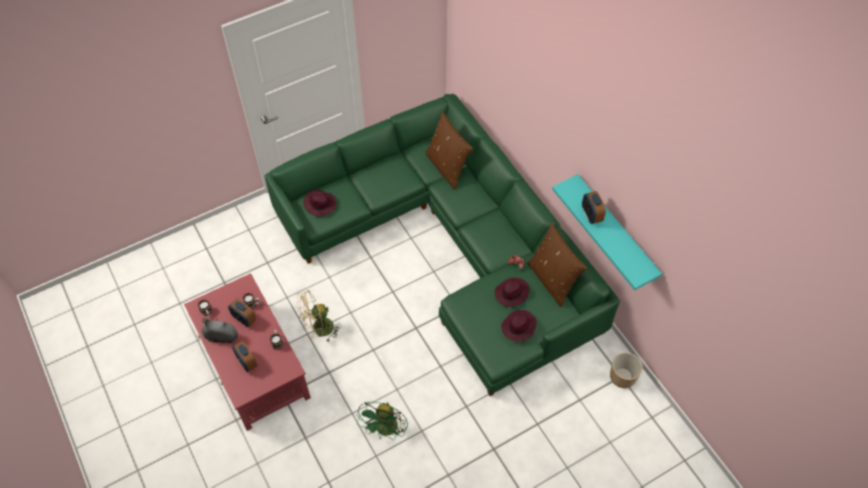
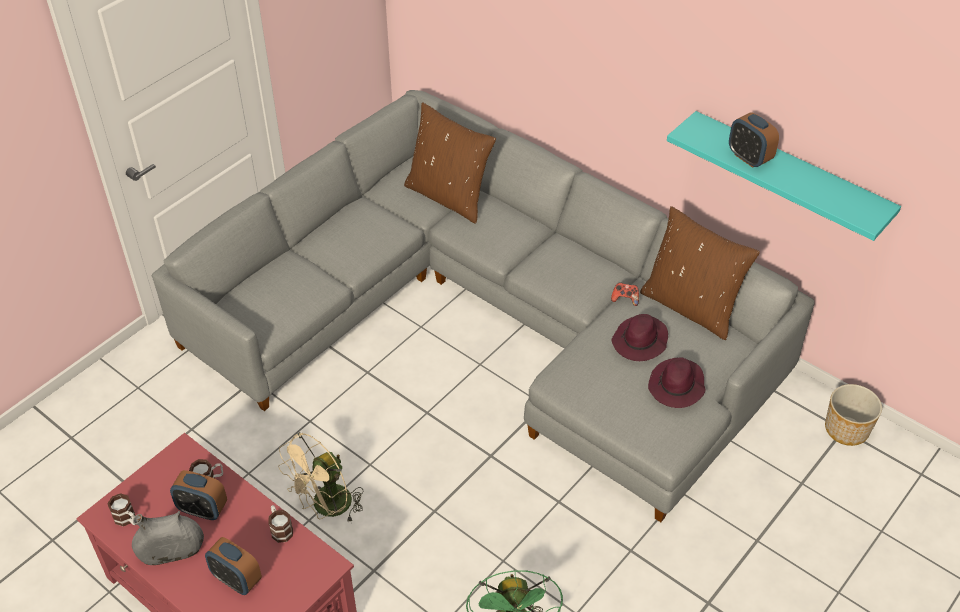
camera: 20 degrees left, 10 degrees down
green sofa [265,94,620,396] -> grey sofa [152,90,815,522]
purple hat [304,190,337,216] -> none

